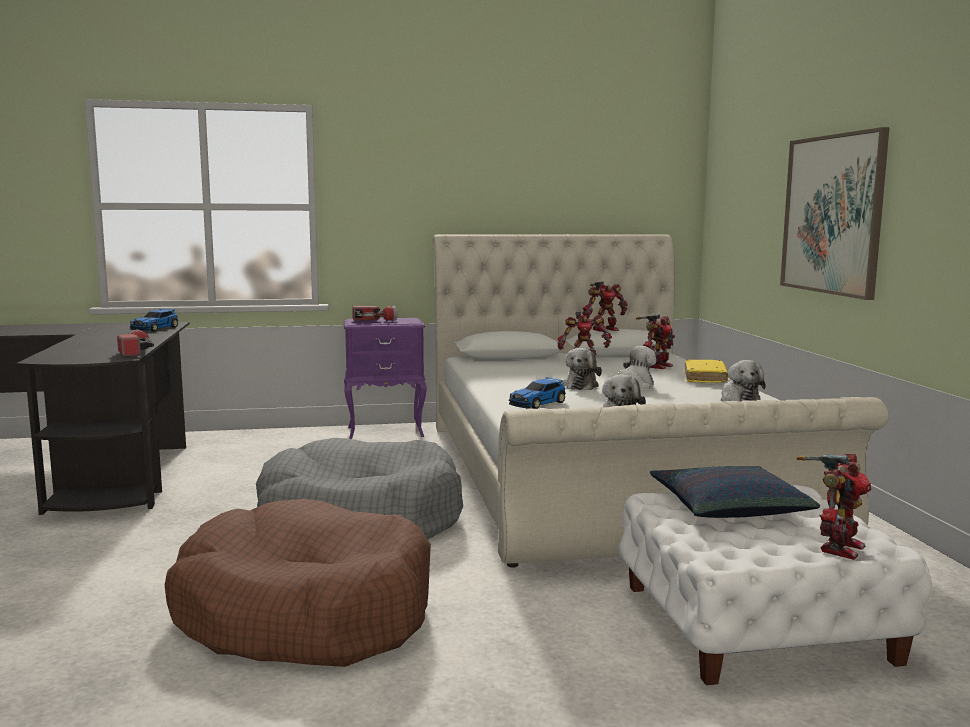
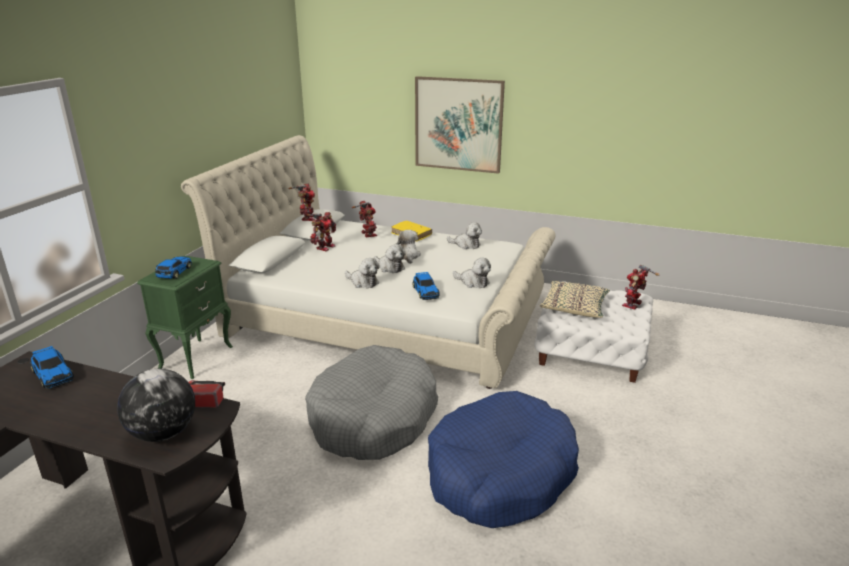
camera: 60 degrees left, 15 degrees up
brown dog bed [165,499,431,667] -> blue dog bed [428,391,579,528]
purple nightstand [344,318,427,439] -> green nightstand [137,256,233,379]
flashlight [352,306,398,321] -> toy car [155,256,192,279]
blue pillow [650,466,820,518] -> beige pillow [540,281,610,318]
toy robot [797,454,871,560] -> toy robot turned 120 degrees counterclockwise [622,265,660,310]
none -> globe [117,369,195,442]
none -> plush toy [345,258,379,289]

